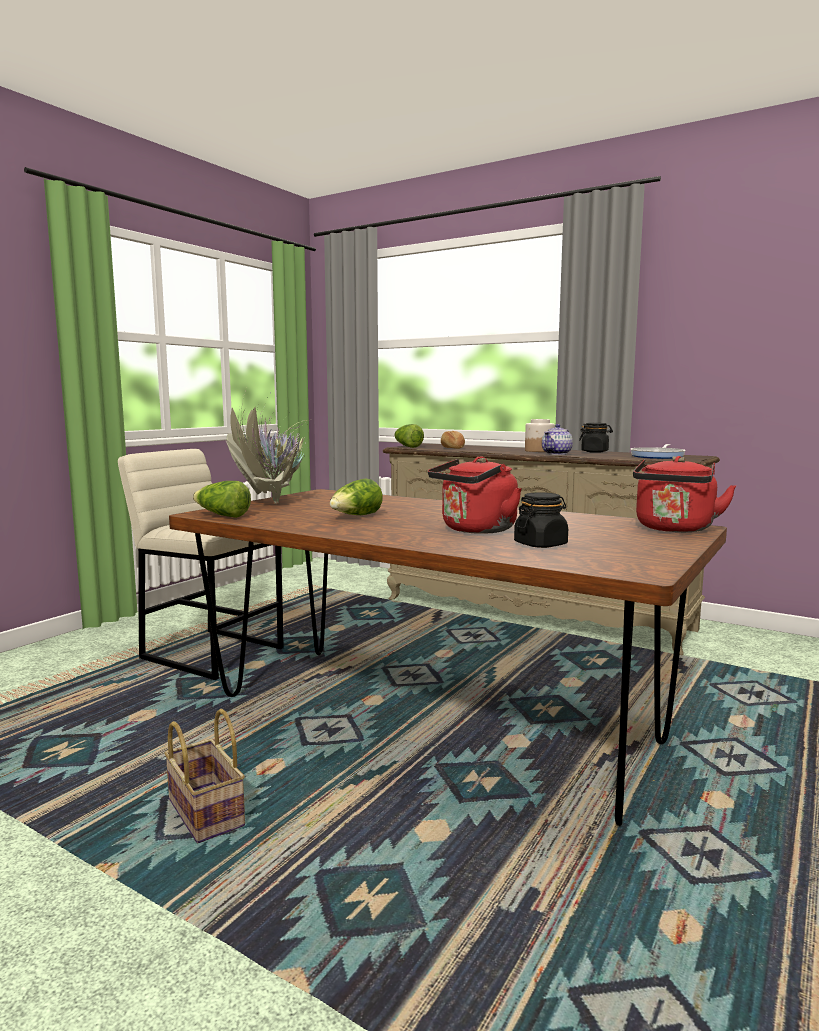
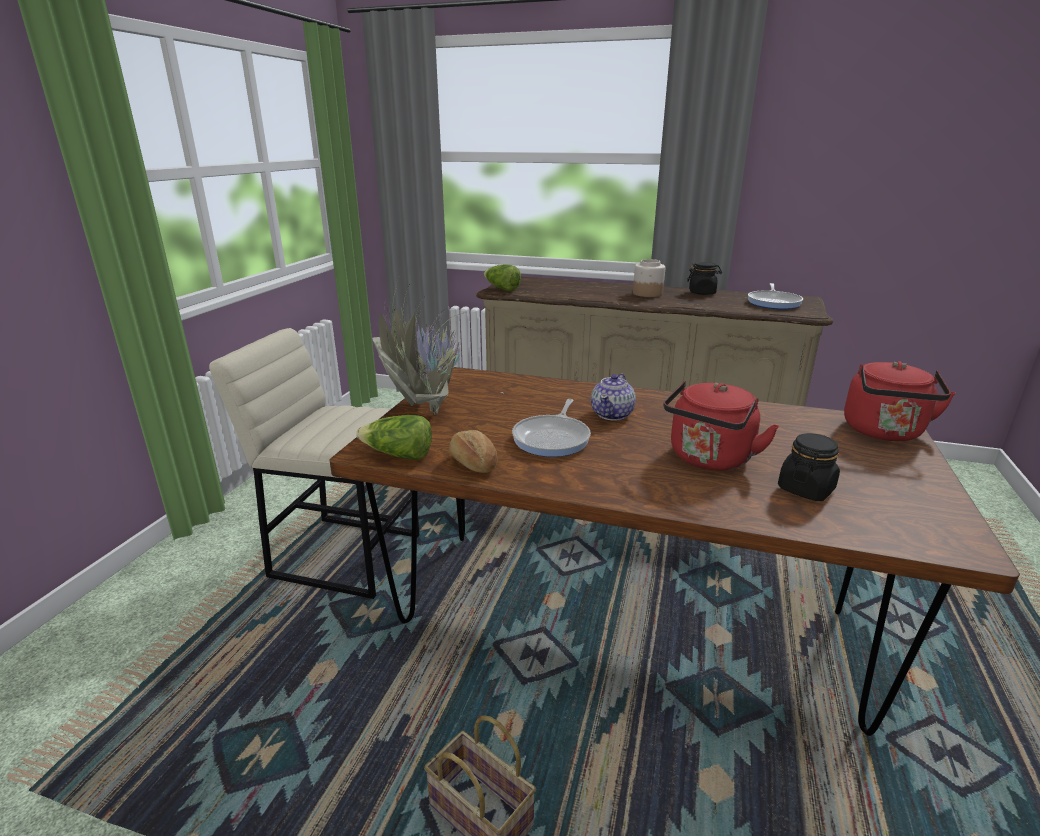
camera: 15 degrees left, 15 degrees up
lettuce [330,479,383,515] -> frying pan [512,399,591,457]
bread [441,431,465,449] -> bread moved to [449,430,497,473]
teapot [542,424,573,455] -> teapot moved to [591,373,636,421]

